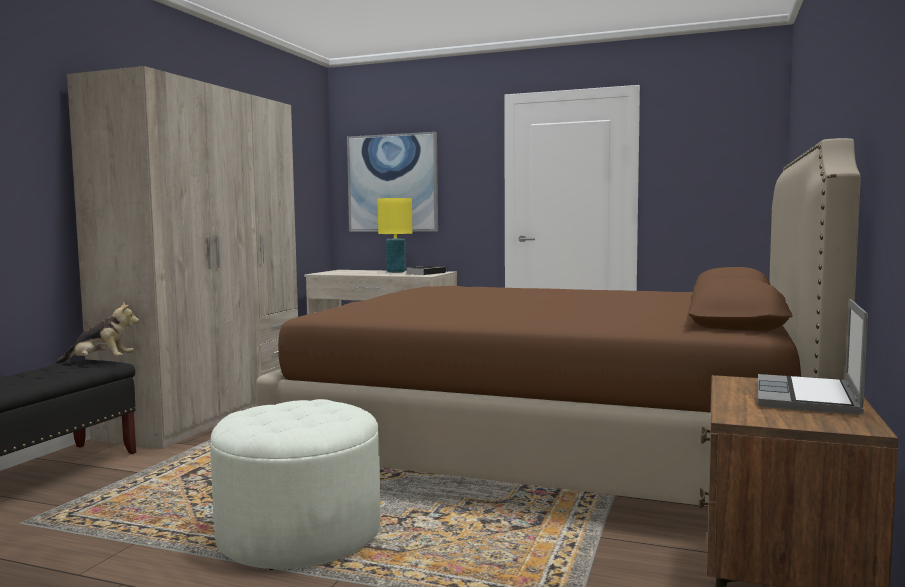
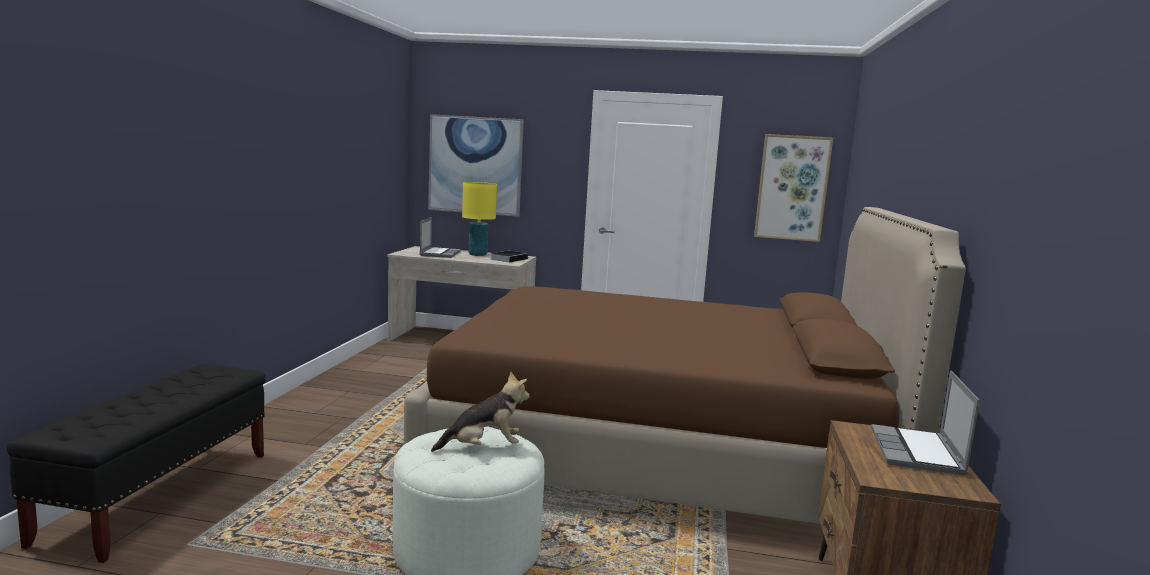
camera: 10 degrees left, 5 degrees up
plush toy [55,301,139,364] -> plush toy moved to [431,372,530,452]
beige wardrobe [67,66,298,449] -> none
none -> laptop [420,217,461,258]
none -> picture [754,134,833,242]

